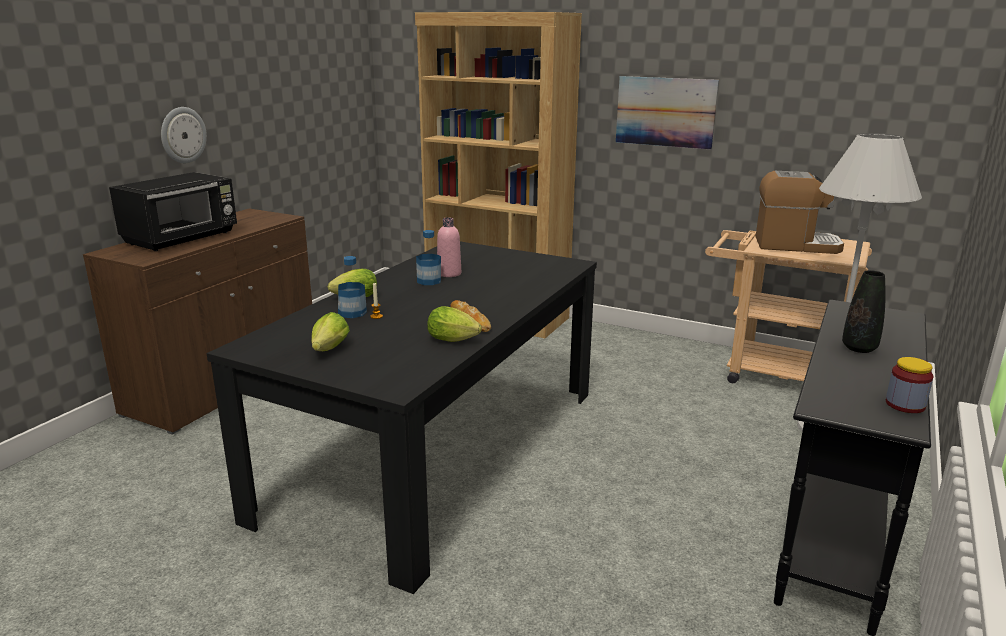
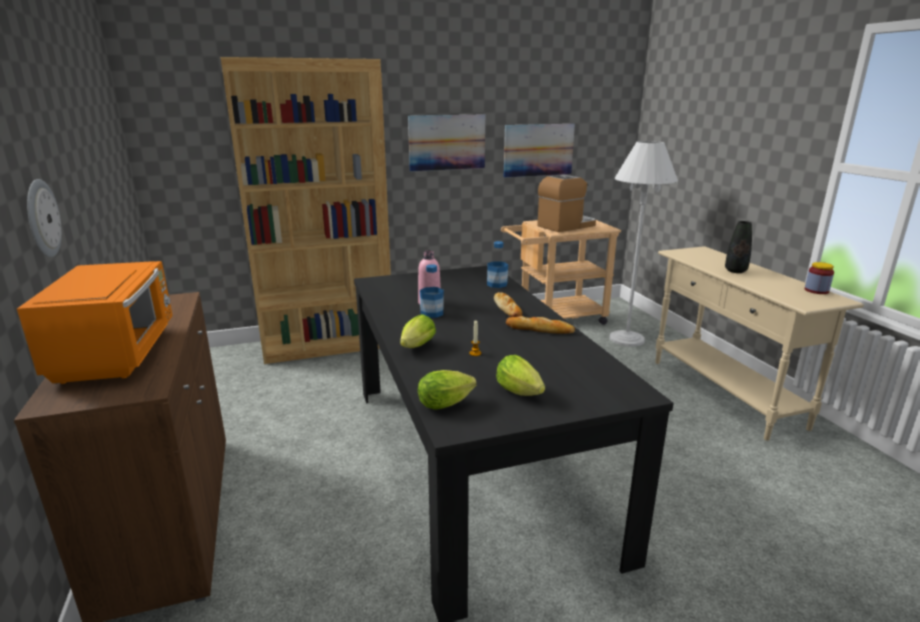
camera: 45 degrees left, 0 degrees up
black microwave [109,172,237,251] -> orange microwave [17,261,172,384]
bottle [338,256,367,318] -> bottle moved to [487,241,508,288]
lettuce [427,306,482,342] -> lettuce moved to [418,370,477,409]
black console table [774,300,931,636] -> beige console table [655,246,864,441]
none -> bread [494,292,522,317]
none -> picture [504,124,575,177]

